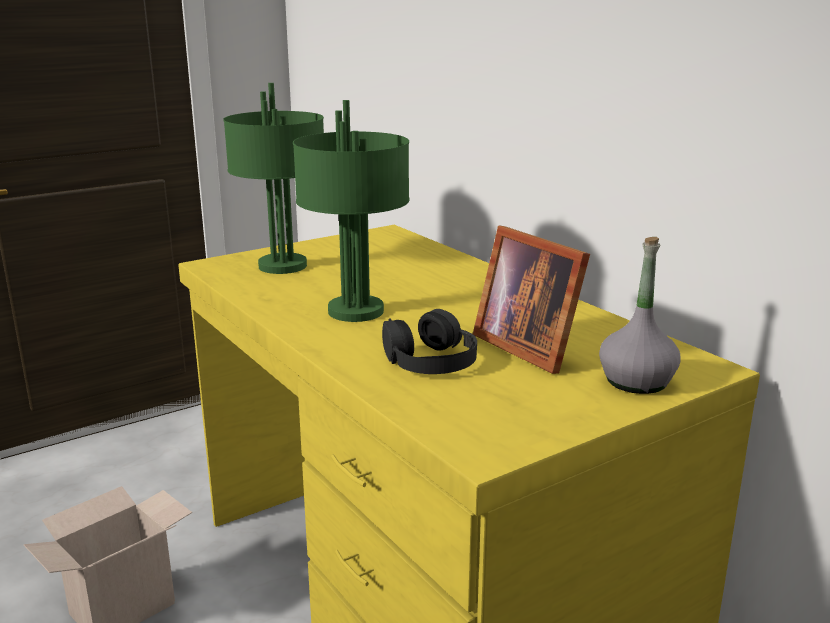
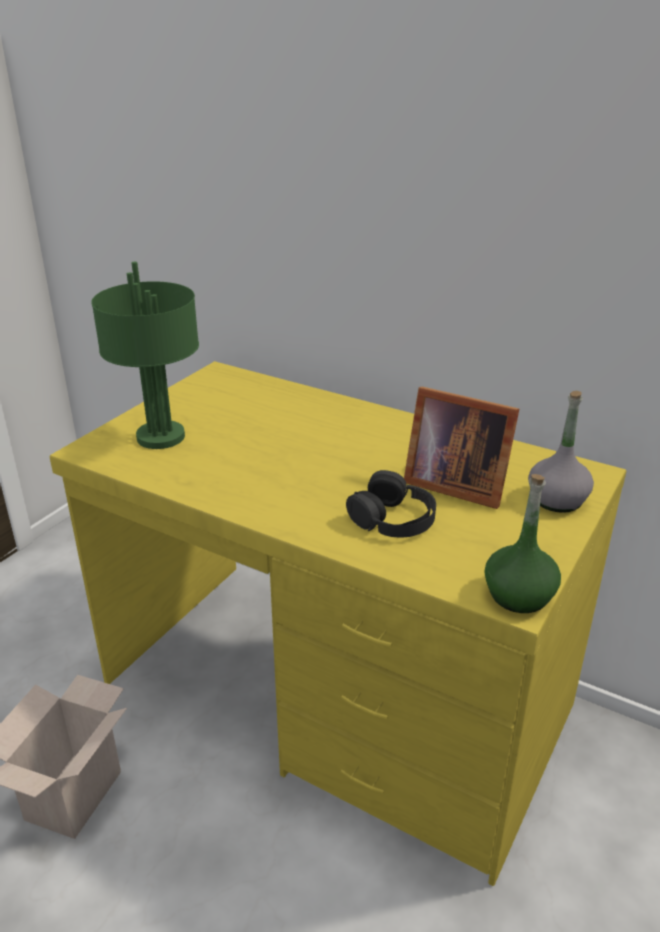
camera: 25 degrees left, 10 degrees up
green table lamp [293,100,410,322] -> none
none -> green bottle [484,474,561,613]

